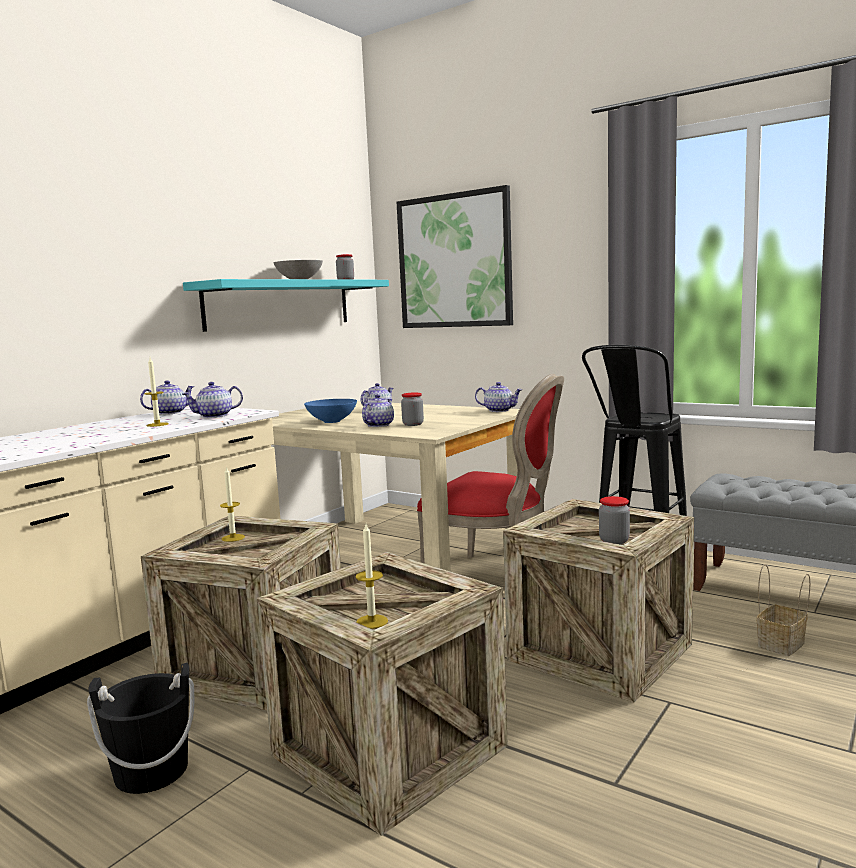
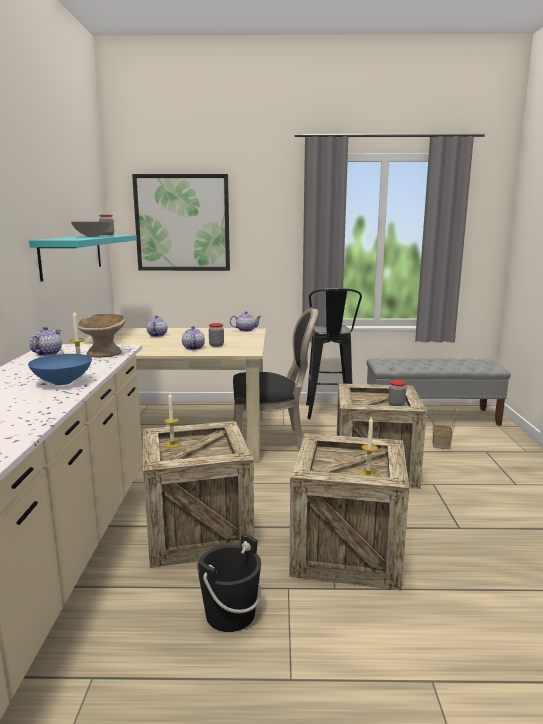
camera: 35 degrees left, 5 degrees up
teapot [182,382,243,418] -> beige bowl [77,314,126,357]
blue bowl [304,399,357,423] -> blue bowl moved to [28,354,92,385]
red chair [417,374,564,563] -> black chair [233,308,318,449]

